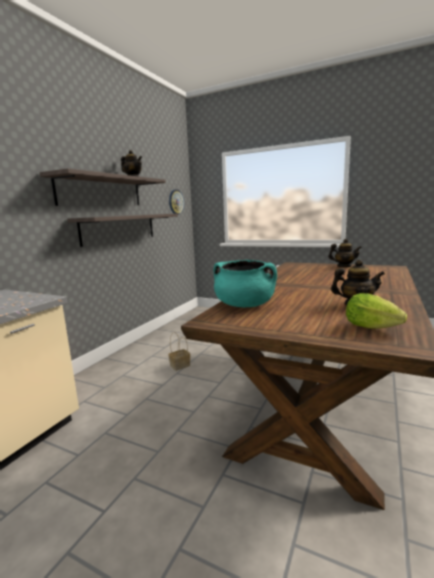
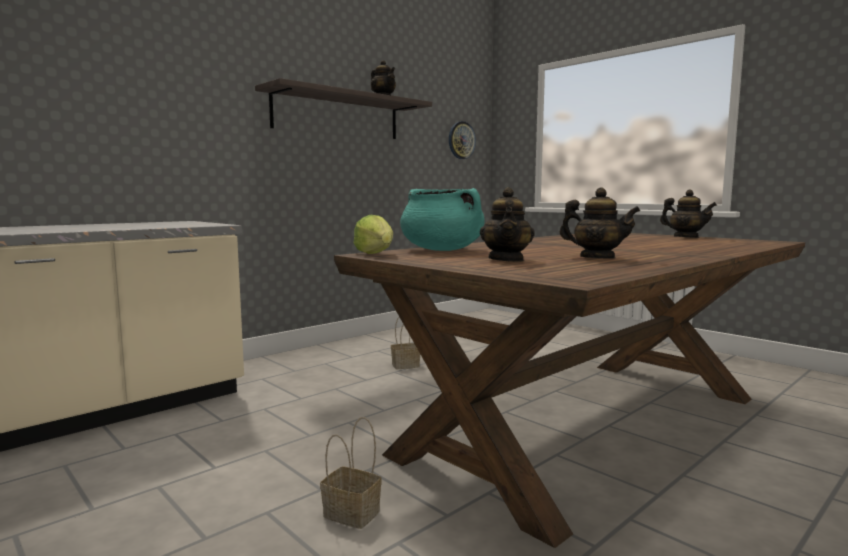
camera: 20 degrees right, 5 degrees down
shelf [67,214,178,247] -> none
lettuce [346,293,407,329] -> lettuce moved to [353,215,393,254]
none -> basket [320,417,382,529]
none -> teapot [480,187,535,262]

